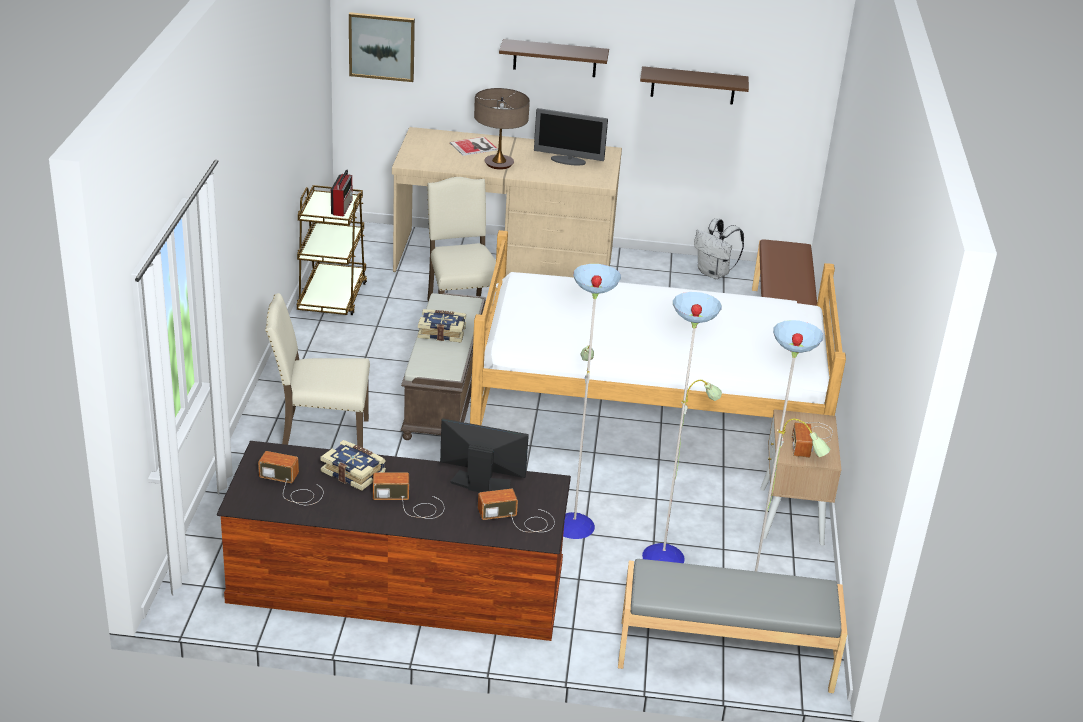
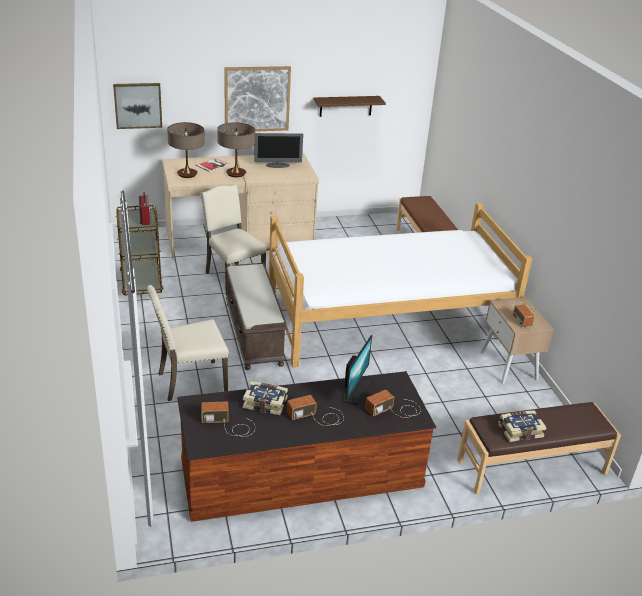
camera: 20 degrees left, 0 degrees up
book [418,309,466,342] -> book moved to [498,410,547,442]
monitor [440,418,529,492] -> monitor turned 120 degrees clockwise [343,335,372,405]
brown shelf [499,39,609,77] -> picture [224,66,291,132]
floor lamp [563,264,830,572] -> none
grey bench [618,559,847,693] -> brown bench [457,402,621,495]
white backpack [694,218,744,279] -> none
none -> table lamp [167,122,205,178]

